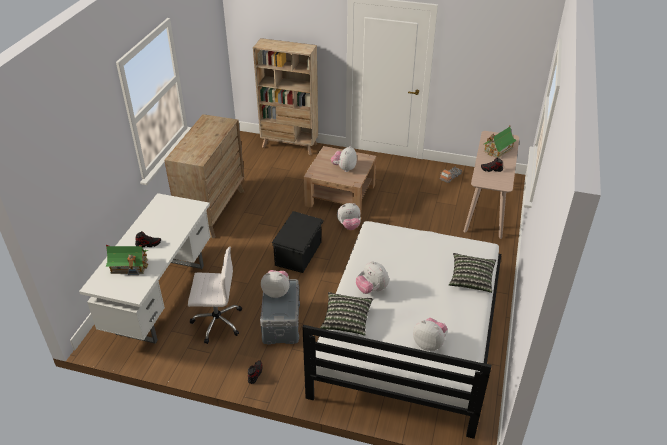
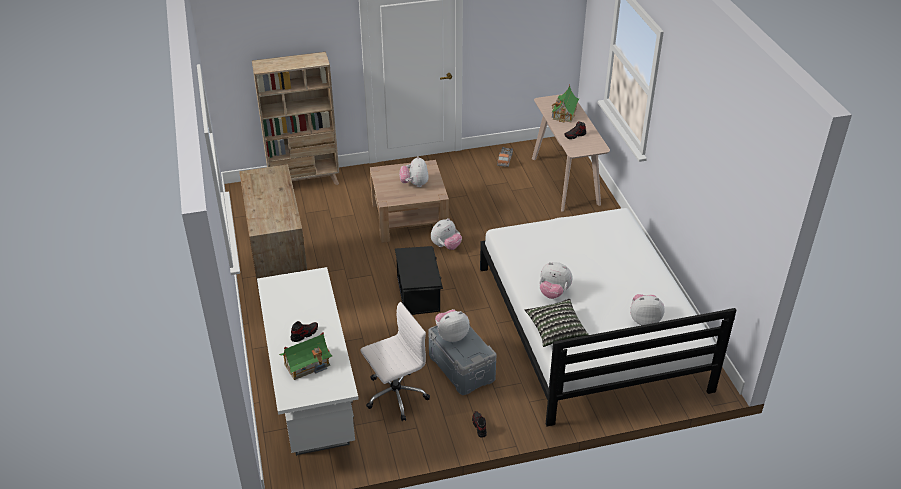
camera: 30 degrees left, 0 degrees up
pillow [449,253,496,293] -> none

